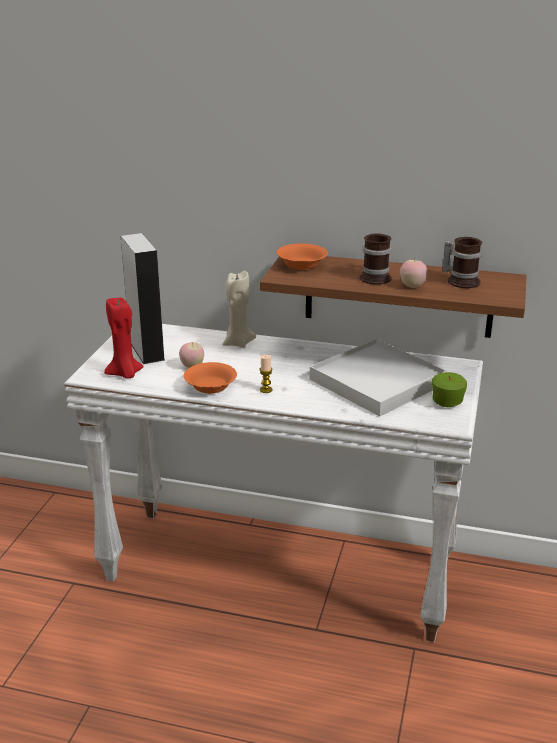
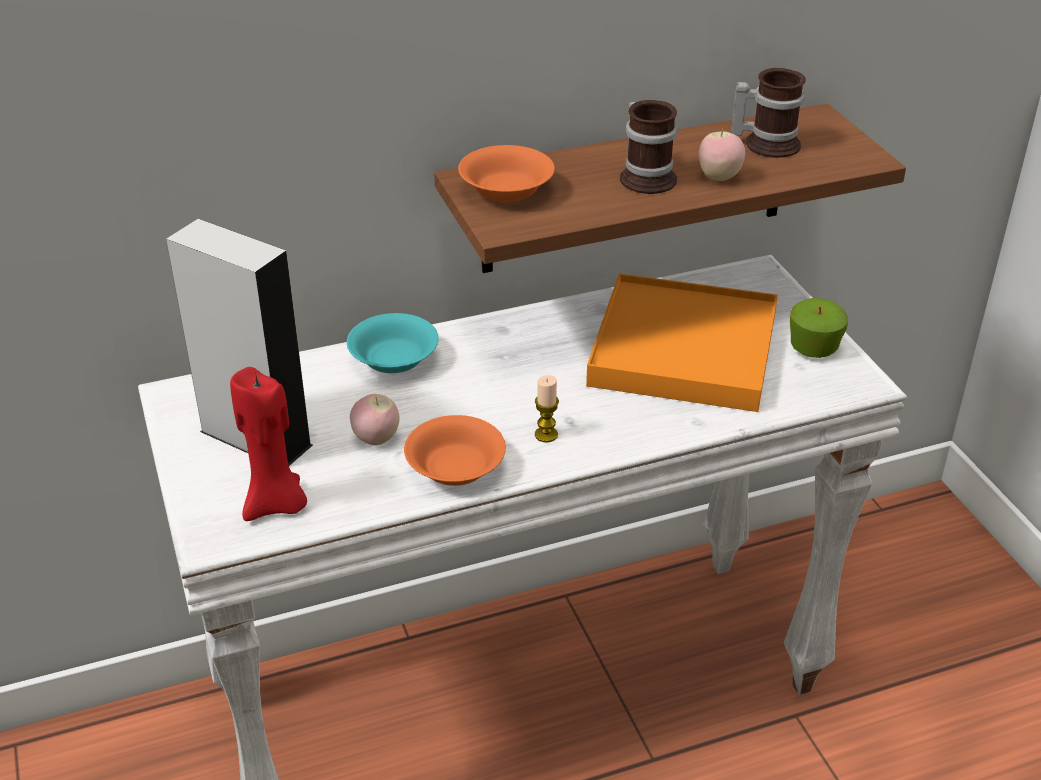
camera: 35 degrees left, 10 degrees up
beige candle [223,271,256,348] -> turquoise bowl [347,313,439,373]
white tray [309,339,447,416] -> orange tray [586,274,778,412]

